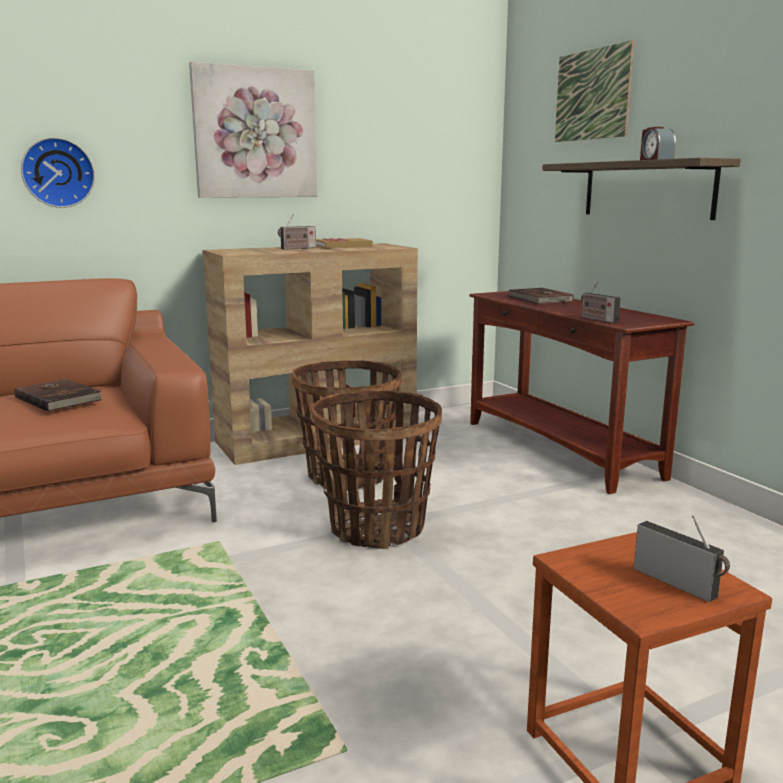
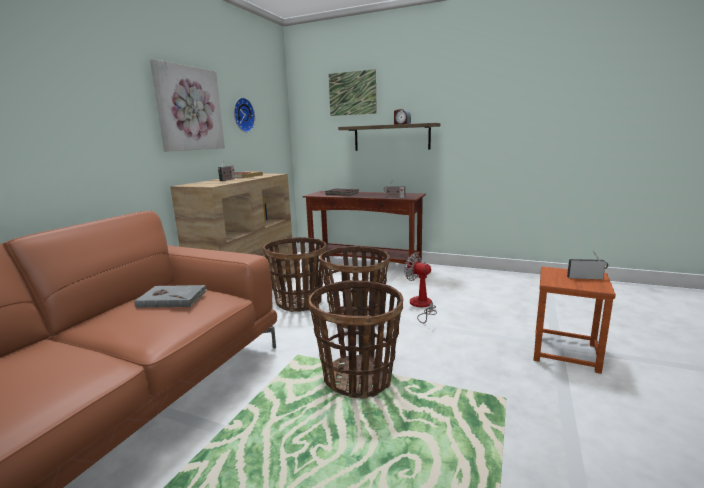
camera: 40 degrees left, 0 degrees up
brown book [14,379,102,412] -> grey book [134,285,207,308]
wall clock [21,137,95,208] -> wall clock moved to [234,98,255,132]
none -> basket [309,280,403,399]
none -> fan [404,254,437,323]

